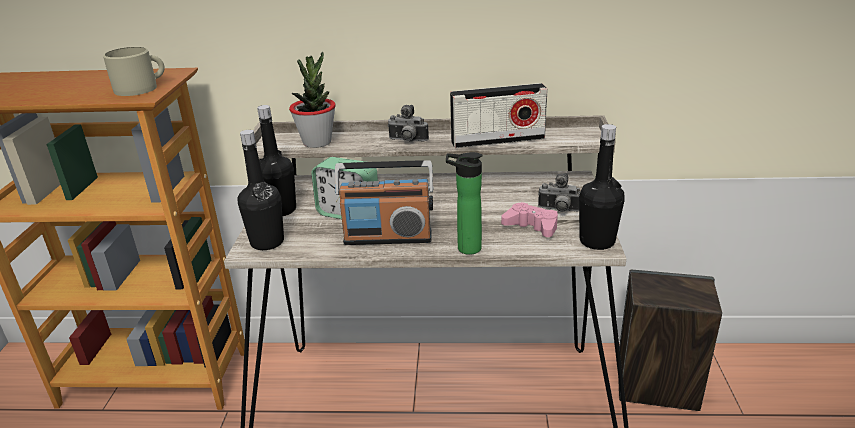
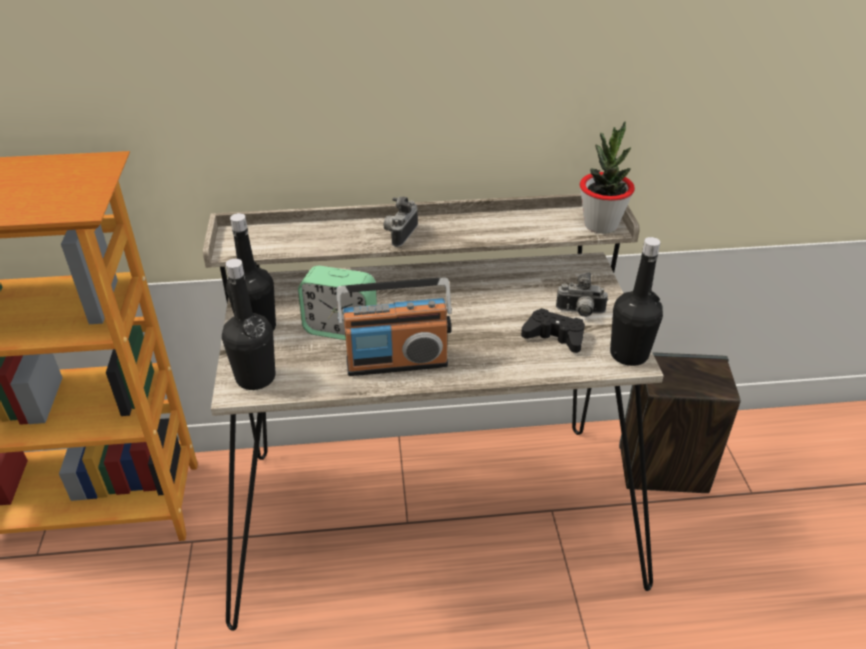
camera: 10 degrees left, 10 degrees up
beige mug [103,47,165,96] -> none
potted plant [289,52,336,148] -> potted plant moved to [580,121,635,234]
camera [387,105,429,142] -> camera turned 105 degrees clockwise [384,197,418,247]
bottle [446,152,483,255] -> none
radio [450,83,548,148] -> none
pink game controller [501,202,558,237] -> black game controller [521,308,585,353]

